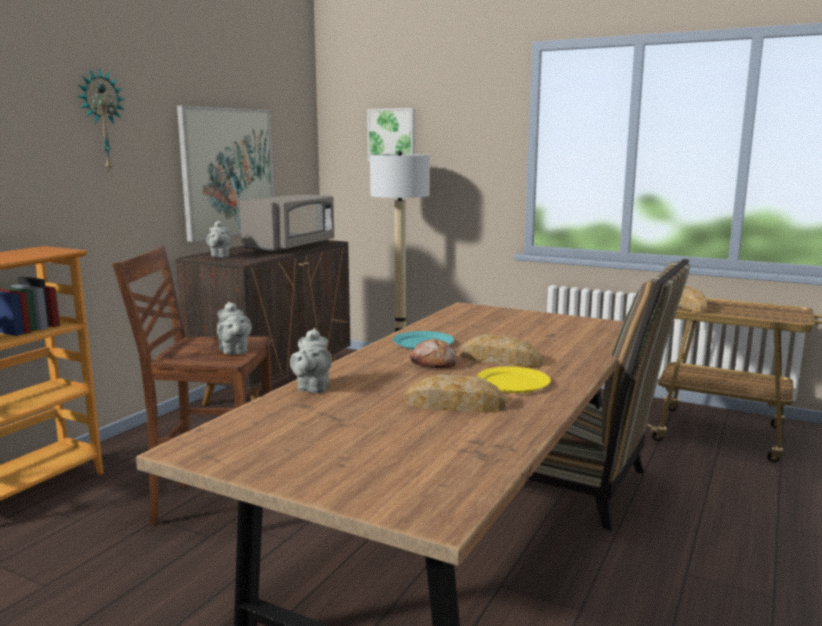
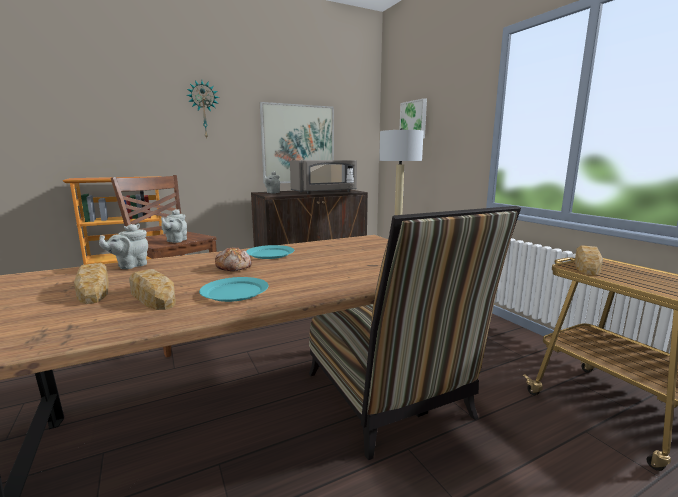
camera: 35 degrees right, 0 degrees up
bread [460,334,543,367] -> bread moved to [74,263,109,304]
yellow plate [477,366,551,393] -> turquoise plate [199,277,269,302]

